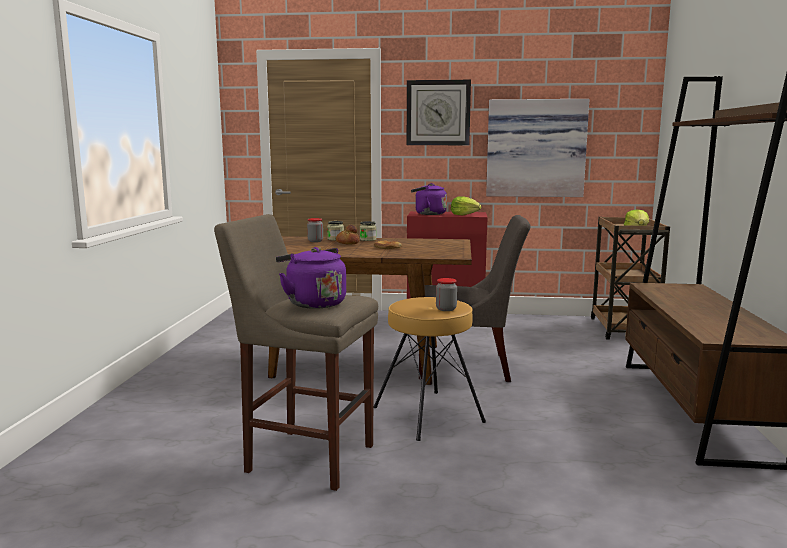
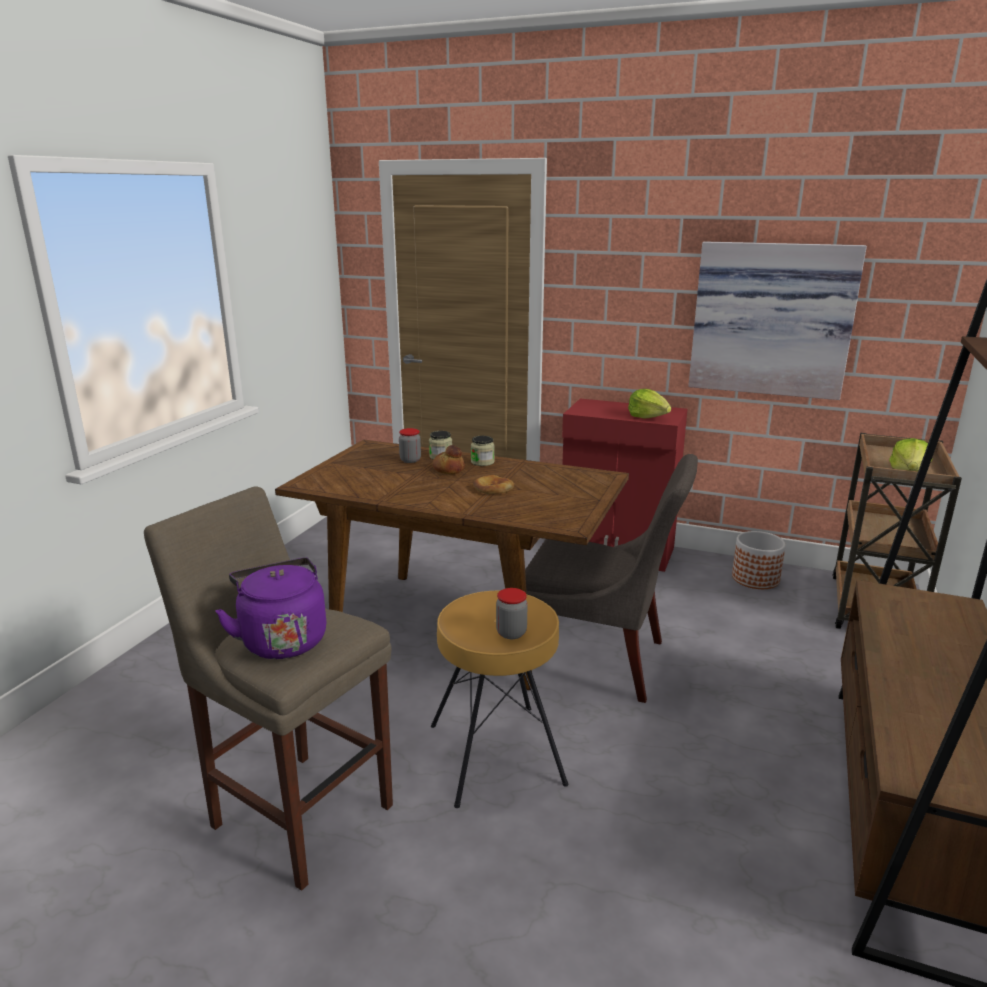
camera: 15 degrees right, 10 degrees up
wall clock [407,80,471,145] -> none
purple kettle [411,183,447,215] -> none
none -> planter [732,531,786,589]

